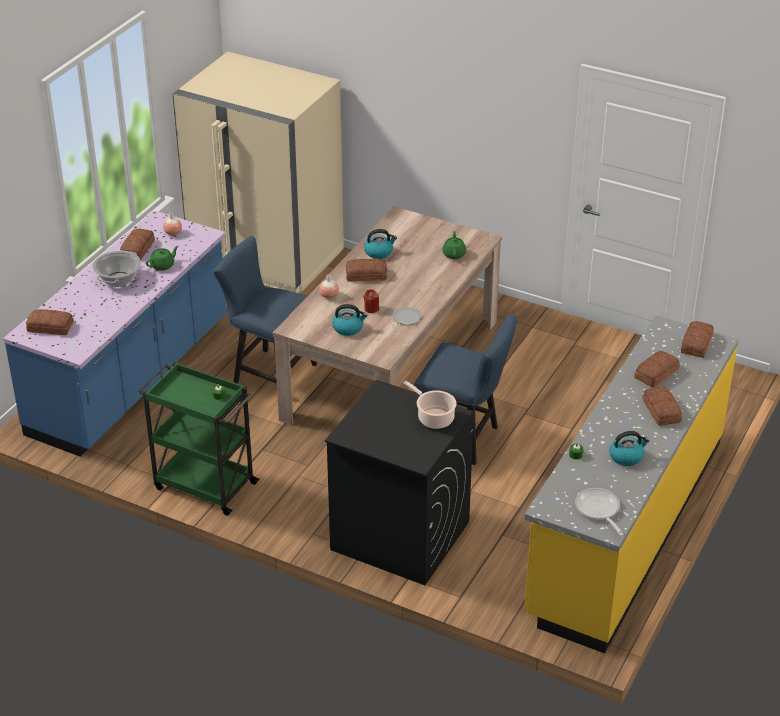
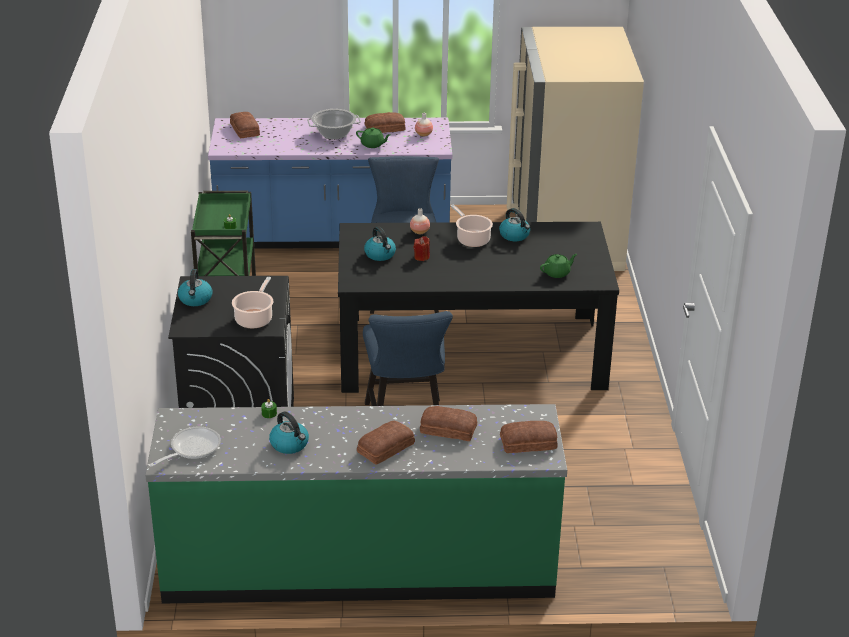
camera: 60 degrees right, 5 degrees down
beige dining table [273,206,502,425] -> black dining table [338,222,619,393]
bread [346,258,387,282] -> cooking pot [451,205,493,247]
plate [392,307,422,325] -> none
yellow counter [524,315,739,653] -> green counter [145,404,567,603]
none -> kettle [178,269,212,306]

